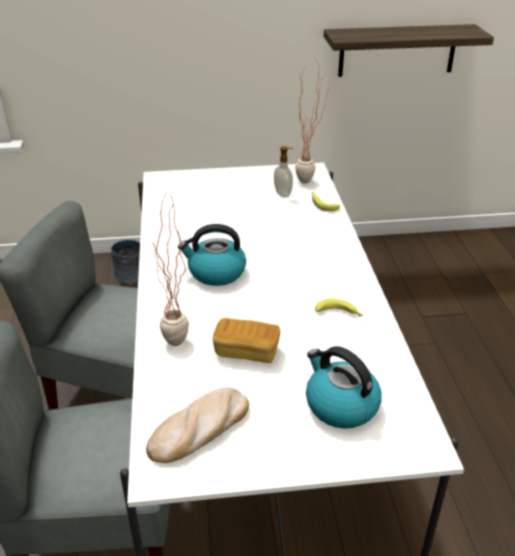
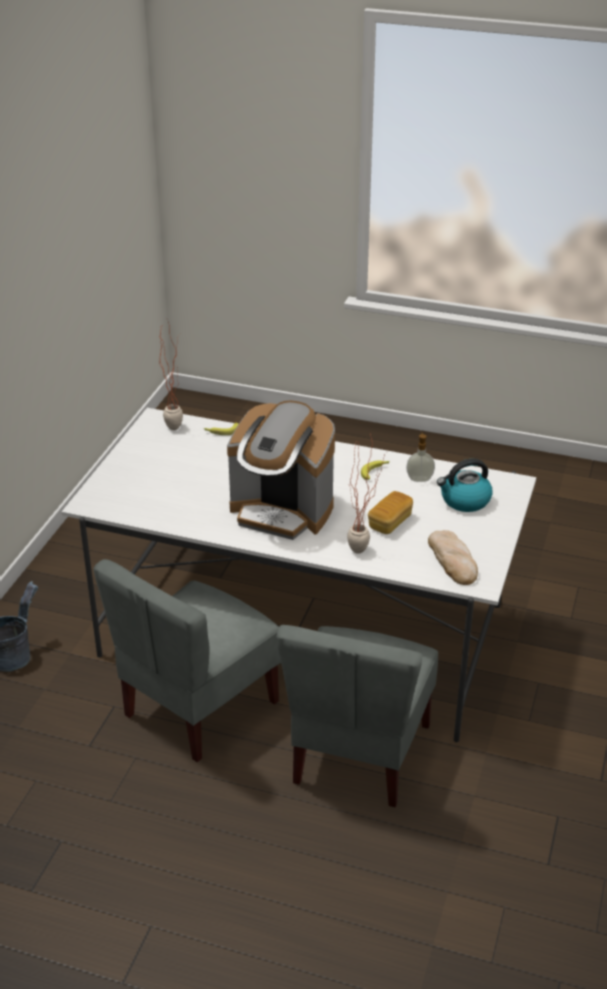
camera: 65 degrees left, 0 degrees up
kettle [178,224,246,286] -> coffee machine [227,400,335,540]
soap dispenser [274,146,293,198] -> soap dispenser moved to [406,433,435,482]
shelf [323,24,494,77] -> none

